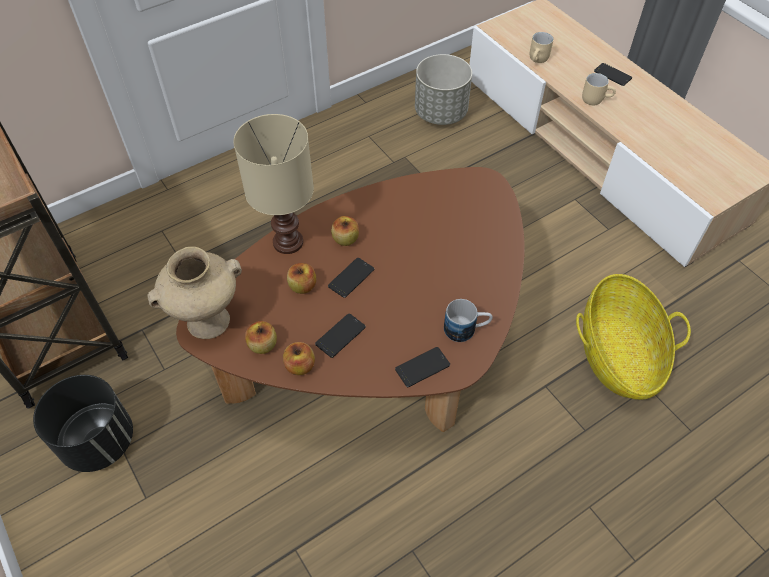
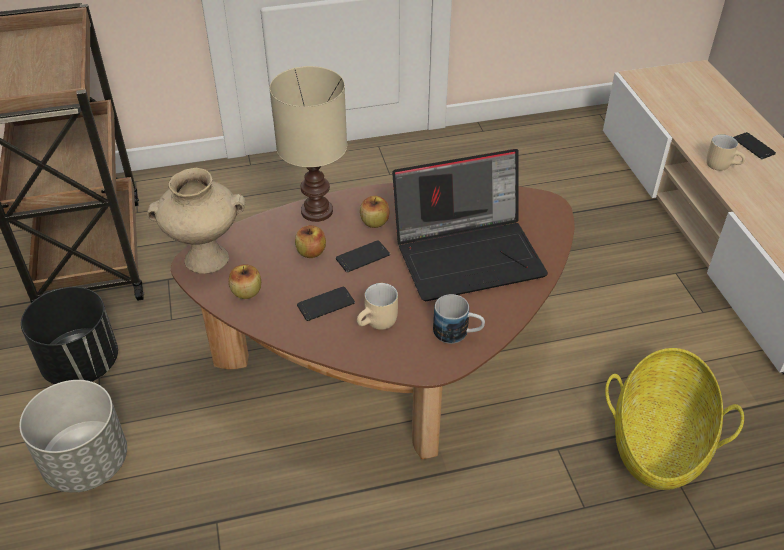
camera: 20 degrees right, 10 degrees down
apple [283,342,315,375] -> none
phone [395,347,450,387] -> none
grey planter [415,54,472,125] -> grey planter moved to [19,380,127,493]
beige mug [530,32,554,63] -> beige mug moved to [357,283,398,330]
none -> laptop [392,149,548,301]

